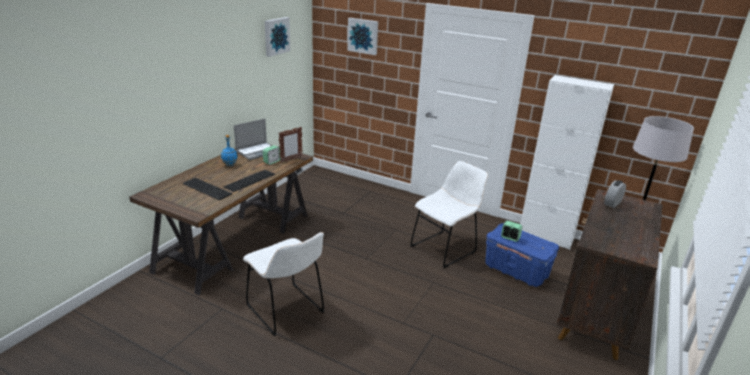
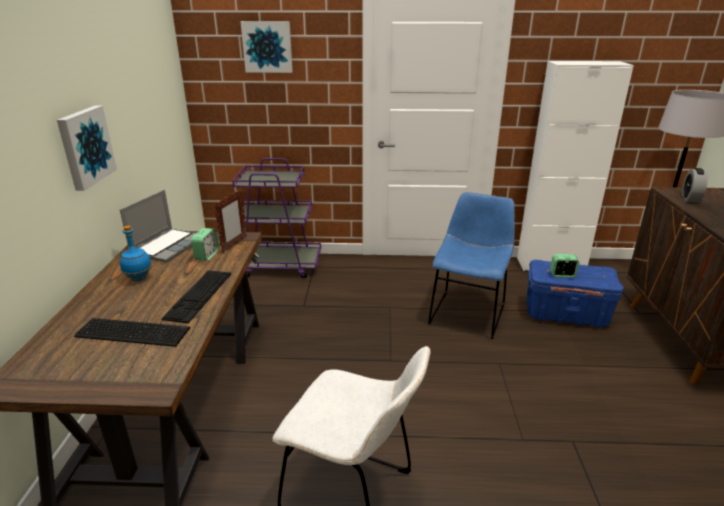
camera: 25 degrees left, 0 degrees up
picture [265,17,290,57] -> picture moved to [57,106,117,191]
white chair [411,161,488,268] -> blue chair [428,192,515,339]
none -> purple cart [232,158,321,278]

